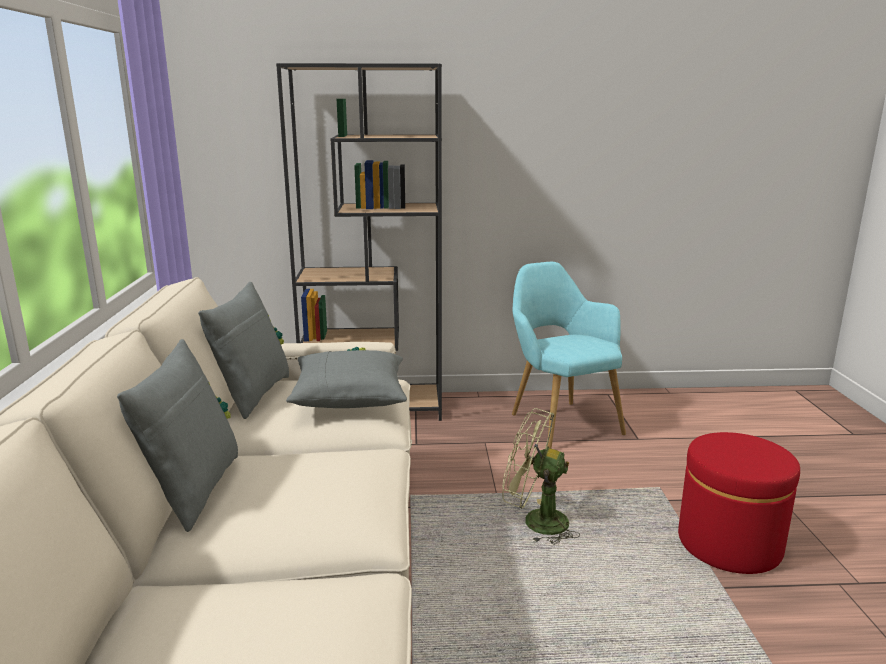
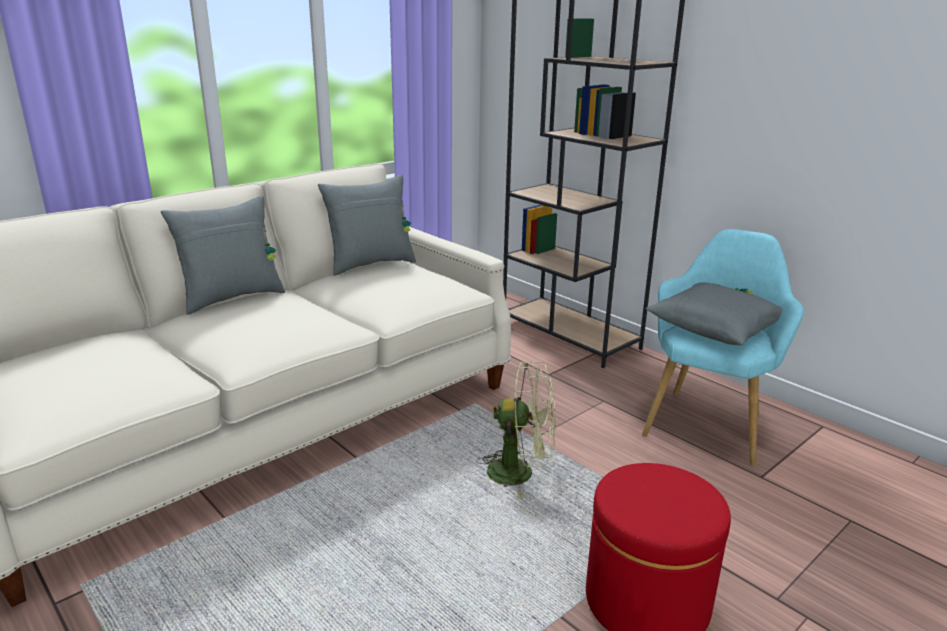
camera: 50 degrees right, 5 degrees up
grey pillow [286,347,407,408] -> grey pillow moved to [646,282,783,345]
green fan [502,408,580,545] -> green fan turned 120 degrees clockwise [476,362,556,499]

